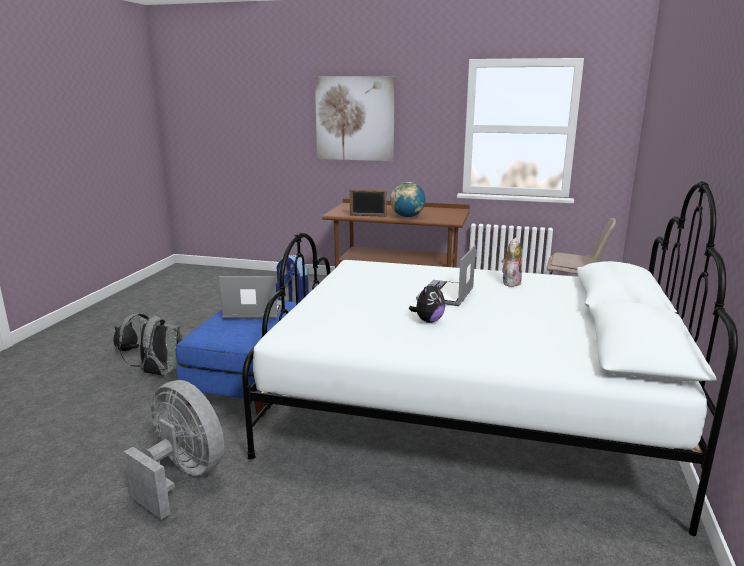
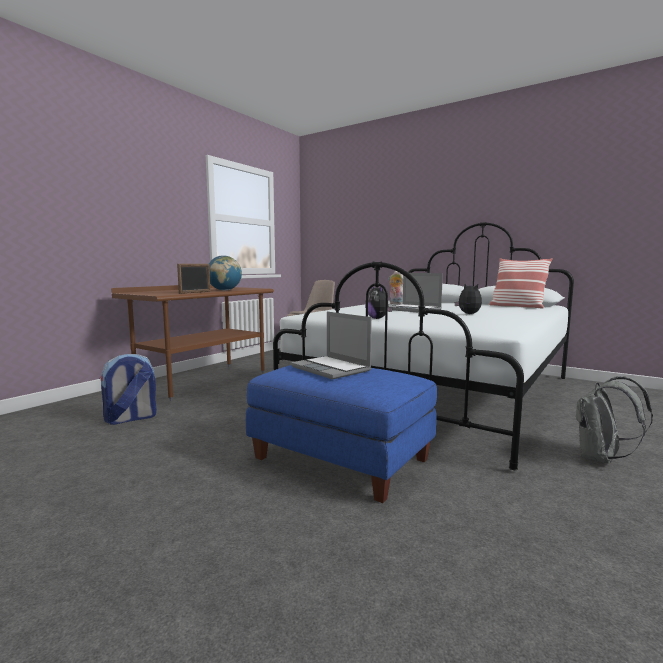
camera: 70 degrees left, 10 degrees down
plush toy [114,322,139,351] -> plush toy moved to [365,287,392,319]
grey backpack [119,313,183,376] -> grey backpack moved to [576,376,653,464]
grey fan [124,380,224,520] -> none
laptop [219,276,282,319] -> laptop turned 60 degrees counterclockwise [291,311,372,379]
picture [315,76,395,161] -> none
none -> pillow [489,258,553,309]

